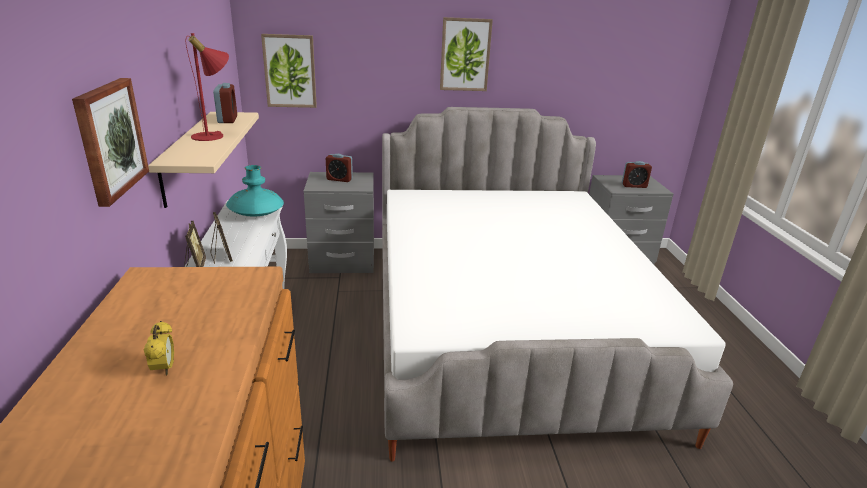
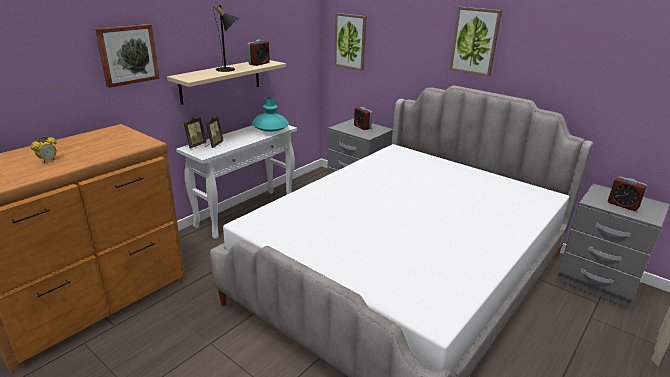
camera: 45 degrees right, 0 degrees up
red table lamp [185,33,229,141] -> black table lamp [213,4,239,72]

